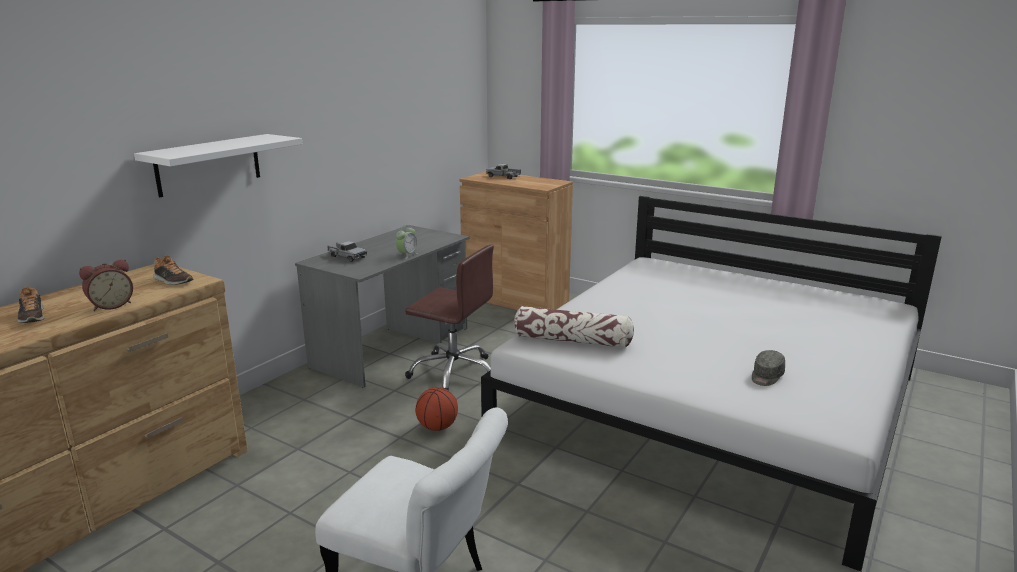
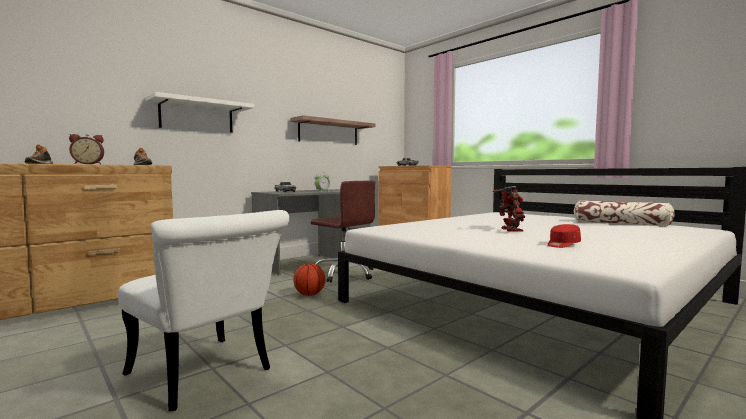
camera: 15 degrees right, 15 degrees down
pillow [514,306,634,348] -> pillow moved to [574,200,675,226]
grey cap [752,350,785,386] -> red cap [547,224,581,248]
none -> shelf [290,115,376,145]
none -> toy robot [493,186,525,232]

